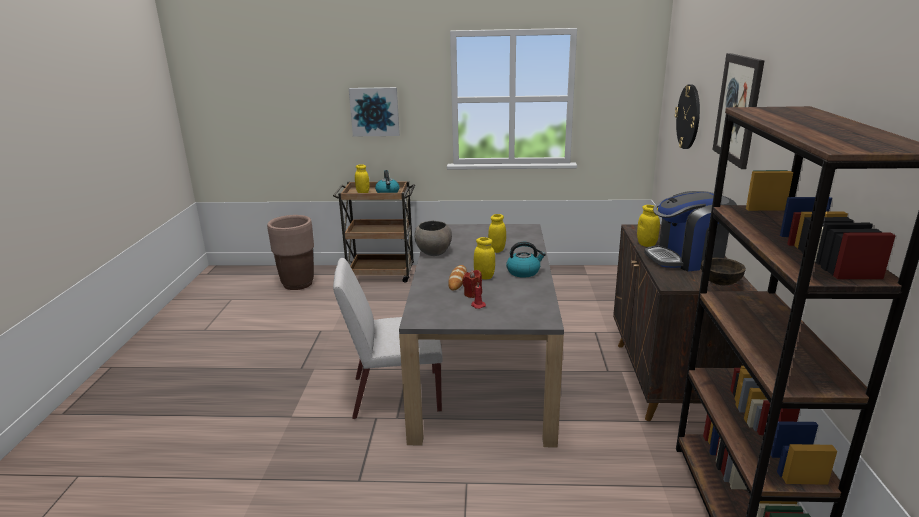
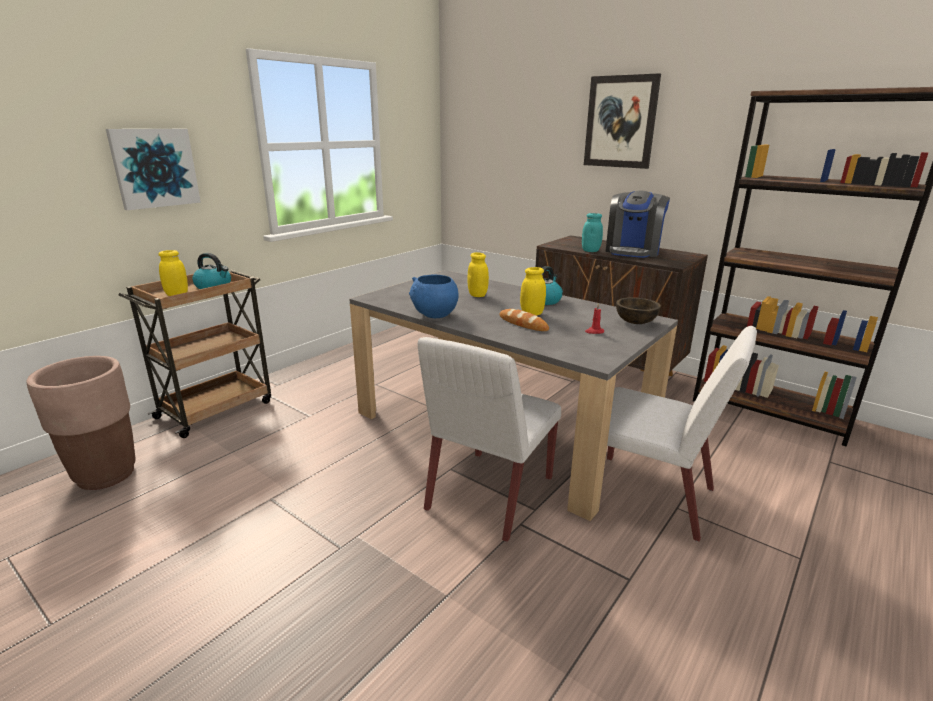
camera: 55 degrees left, 0 degrees up
grey bowl [414,220,452,256] -> blue bowl [409,275,459,318]
red candle [463,270,482,298] -> none
yellow jar [637,205,660,247] -> turquoise jar [582,213,603,252]
wall clock [675,84,700,149] -> none
brown bowl [701,258,746,285] -> brown bowl moved to [616,297,661,324]
none -> white chair [607,326,757,542]

